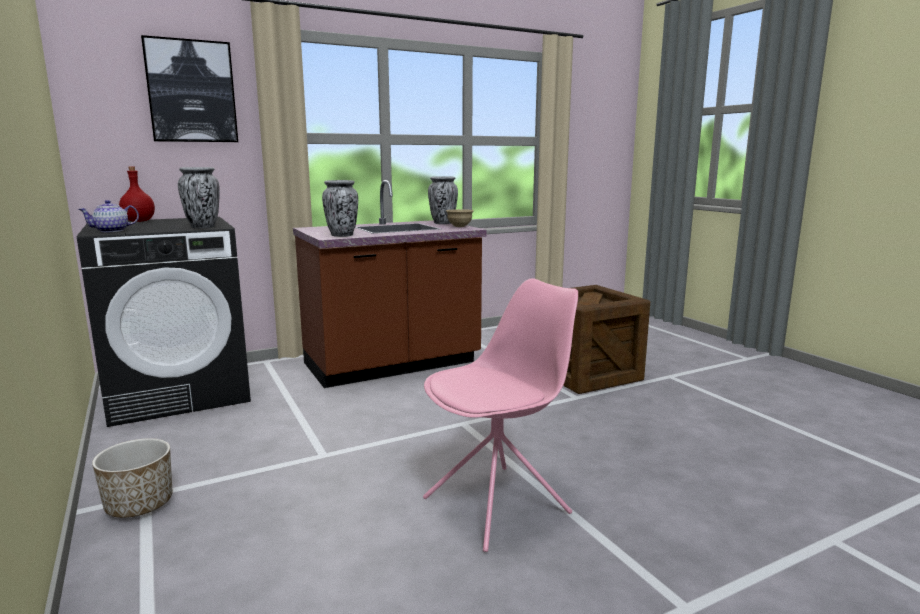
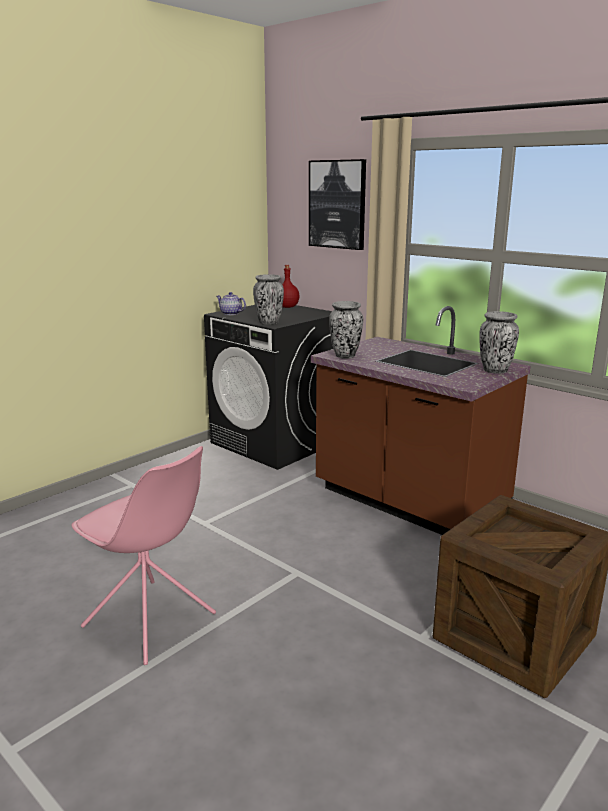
camera: 70 degrees right, 5 degrees up
planter [92,438,172,518] -> none
beige bowl [446,209,474,227] -> none

